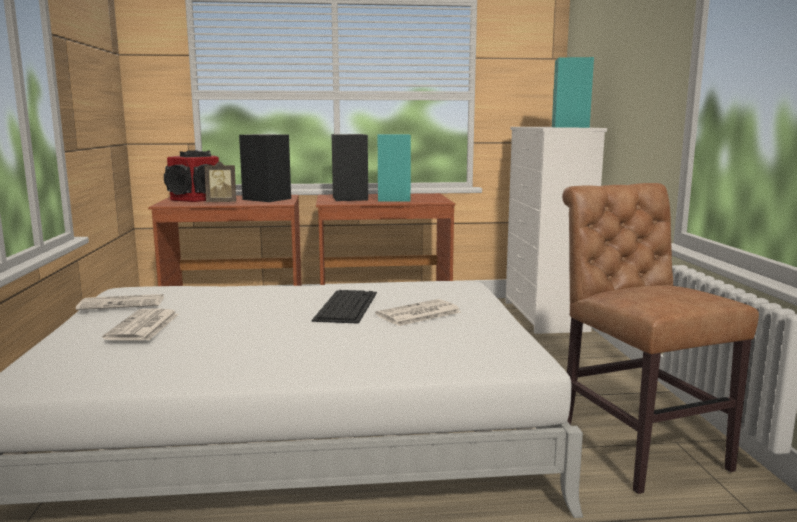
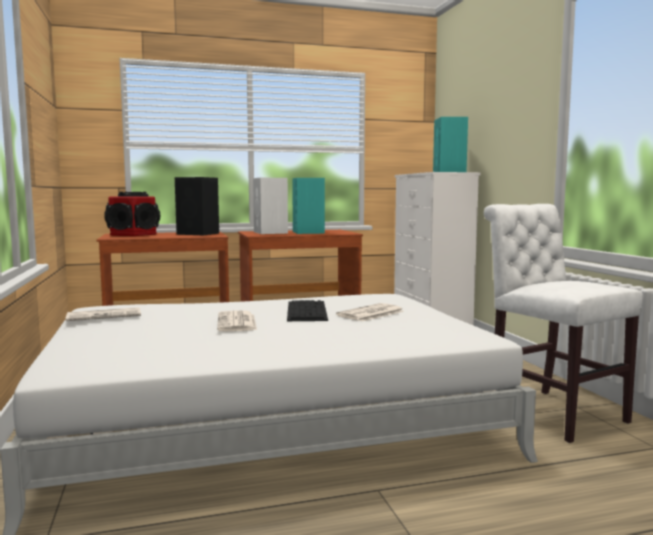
camera: 10 degrees left, 5 degrees down
newspaper [102,308,179,341] -> newspaper moved to [217,310,257,331]
picture frame [205,161,236,202] -> none
black speaker [332,134,368,201] -> white speaker [253,178,288,234]
brown chair [562,183,759,494] -> white chair [484,204,643,443]

